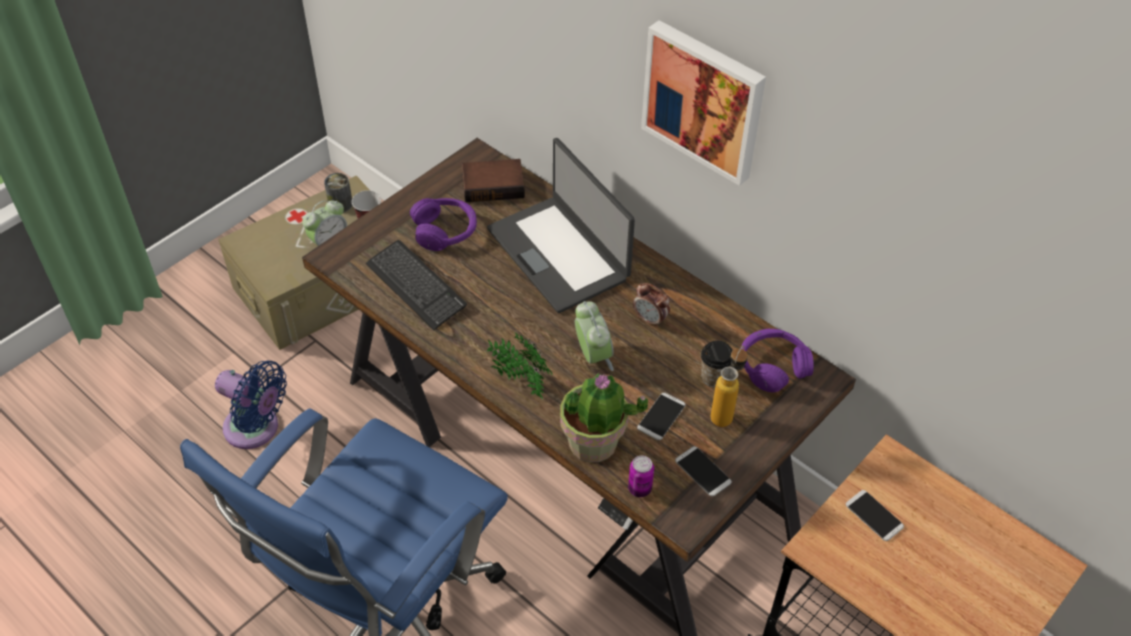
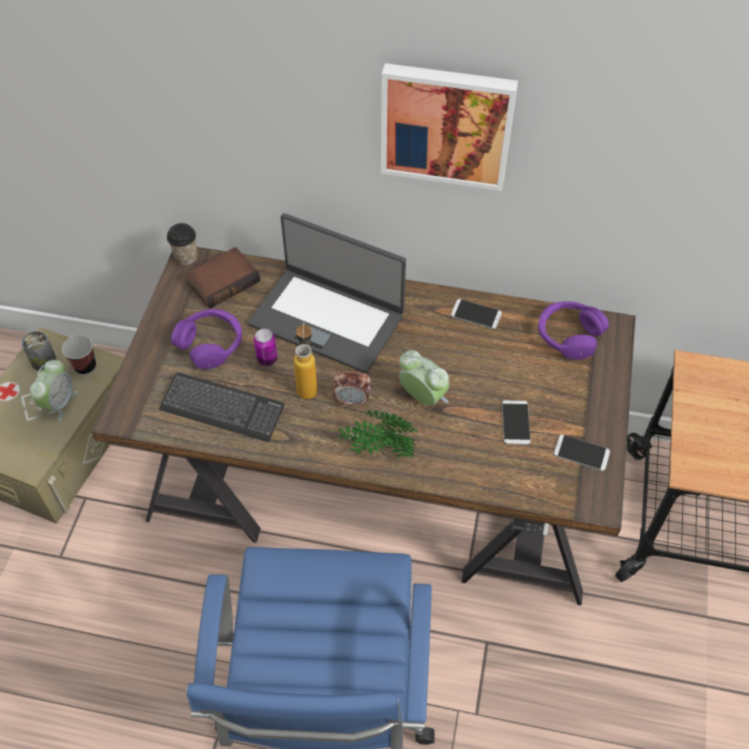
camera: 30 degrees left, 5 degrees up
blue fan [215,361,287,449] -> none
potted plant [560,372,648,462] -> none
can [628,455,654,497] -> can moved to [254,329,277,366]
alarm clock [633,283,670,328] -> alarm clock moved to [333,371,371,406]
cup [701,341,733,387] -> cup moved to [167,223,197,265]
bottle [711,345,748,427] -> bottle moved to [294,321,317,399]
phone [846,490,904,541] -> phone moved to [451,299,502,329]

